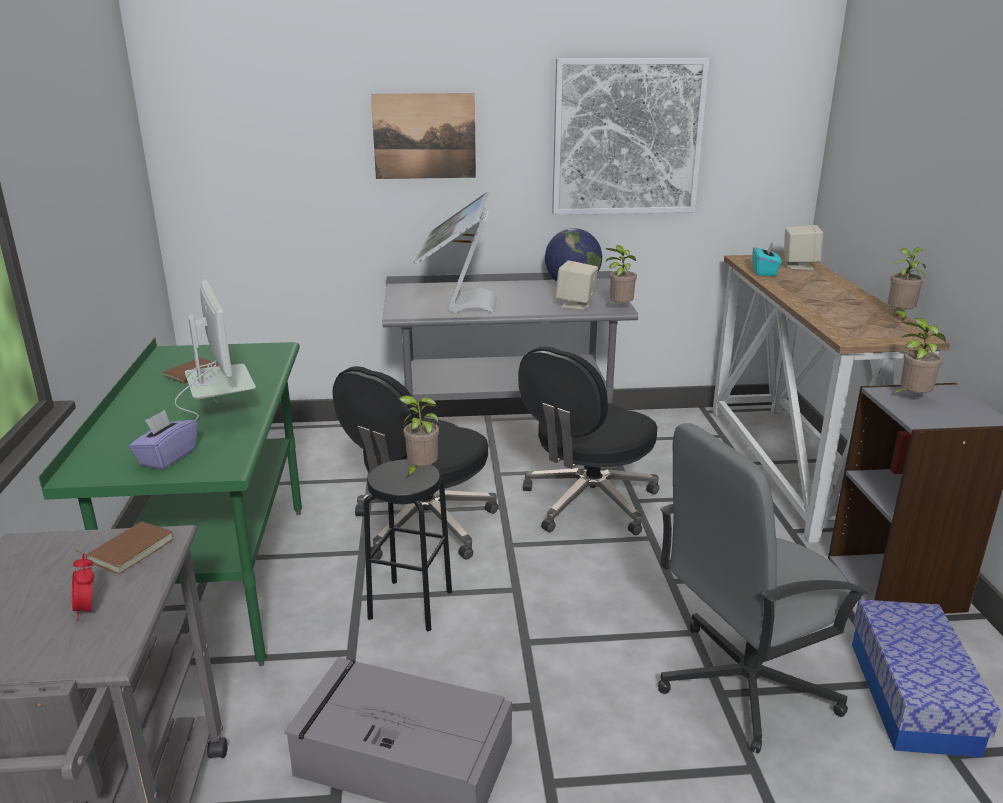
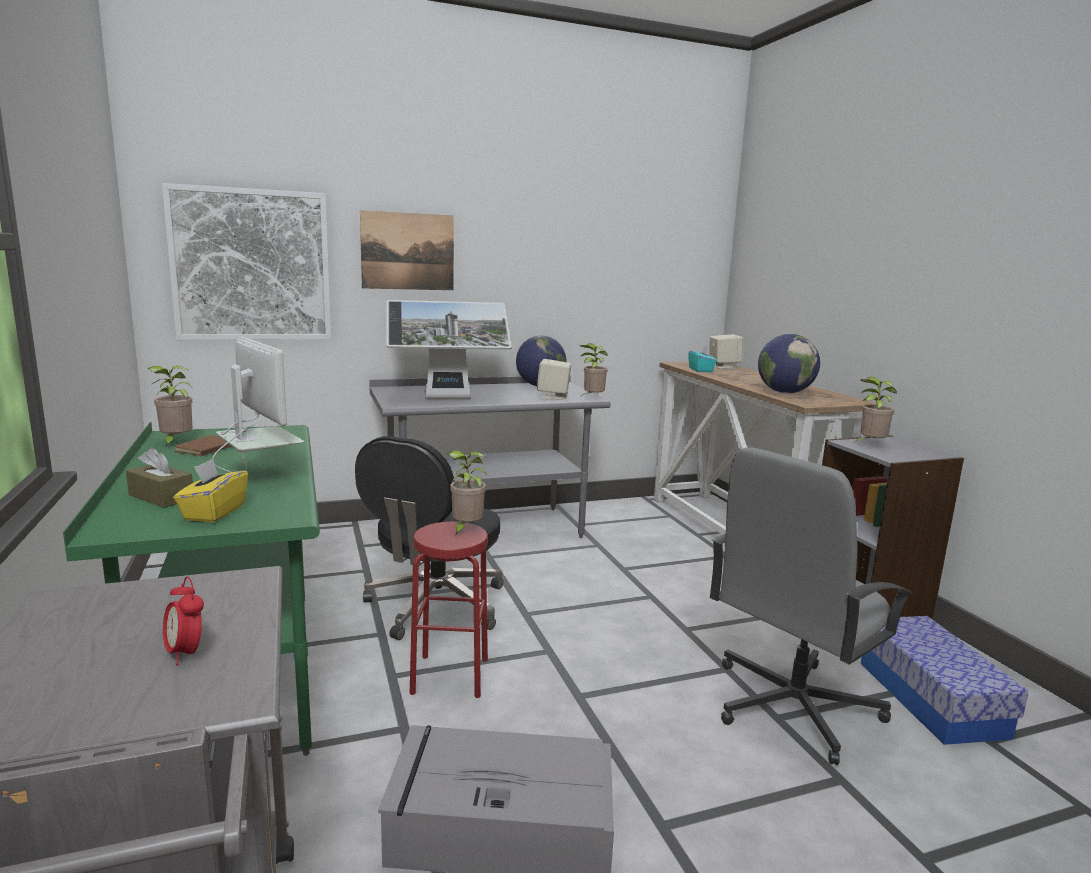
camera: 15 degrees left, 10 degrees down
brown book [76,521,174,574] -> none
purple tissue box [129,410,197,470] -> yellow tissue box [173,459,248,522]
black stool [364,460,452,631] -> red stool [410,522,488,698]
monitor [414,191,497,313] -> monitor turned 90 degrees counterclockwise [386,300,512,399]
black office chair [518,346,659,535] -> none
picture [552,58,710,215] -> picture moved to [162,183,331,340]
potted plant [888,247,927,322] -> potted plant moved to [148,366,193,447]
none -> brown tissue box [126,447,193,508]
none -> globe [758,334,820,393]

